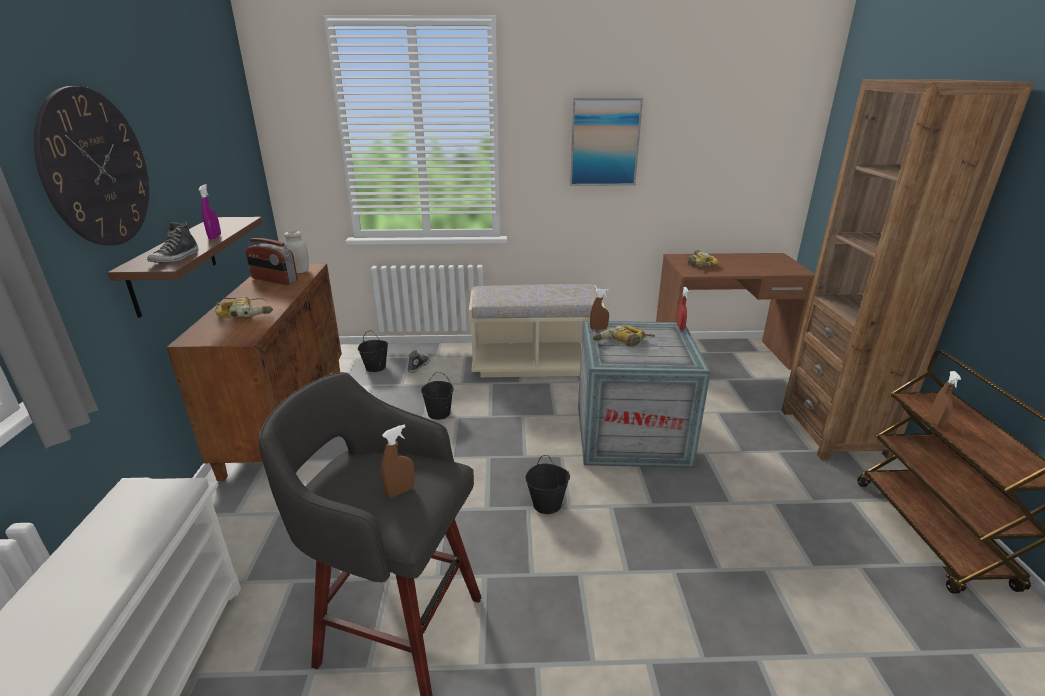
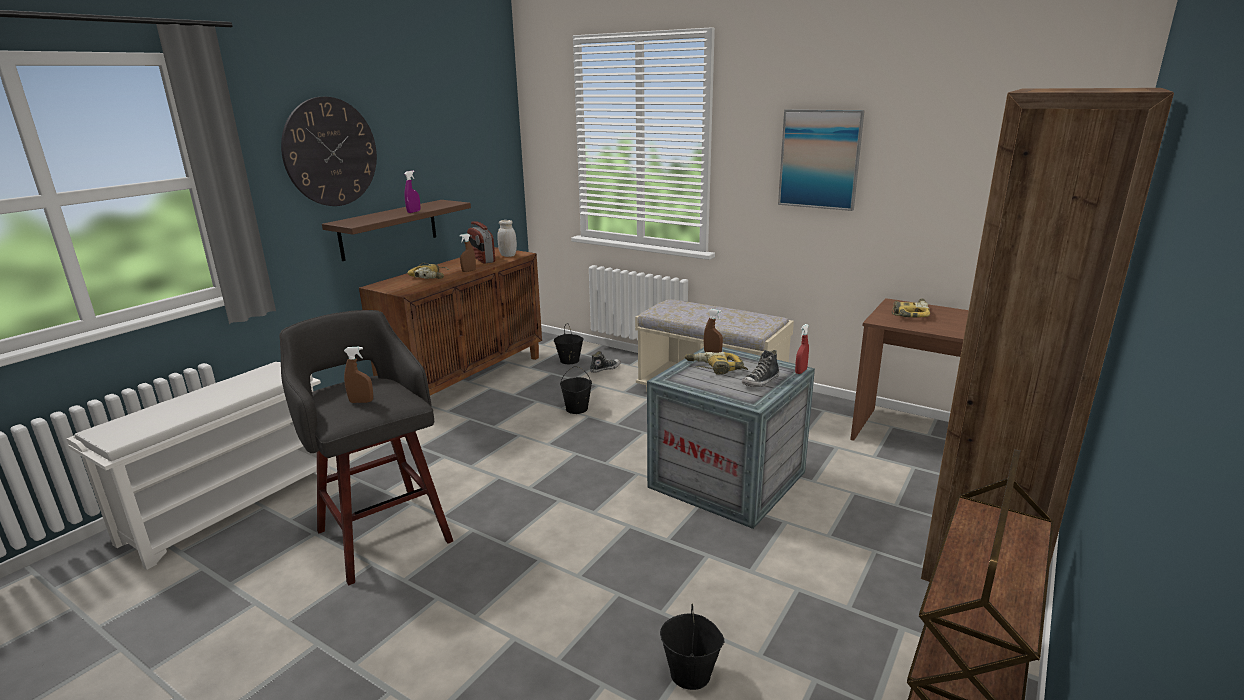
camera: 35 degrees right, 5 degrees down
shoe [147,222,198,263] -> shoe moved to [742,350,779,387]
black bucket [526,455,570,514] -> black bucket moved to [660,603,725,690]
brown spray bottle [930,371,961,427] -> brown spray bottle moved to [459,233,476,272]

